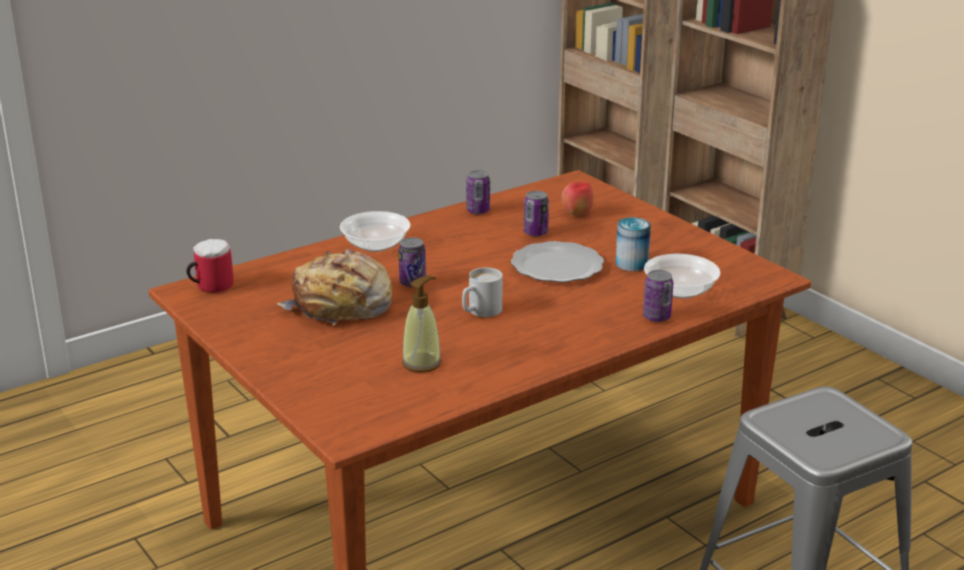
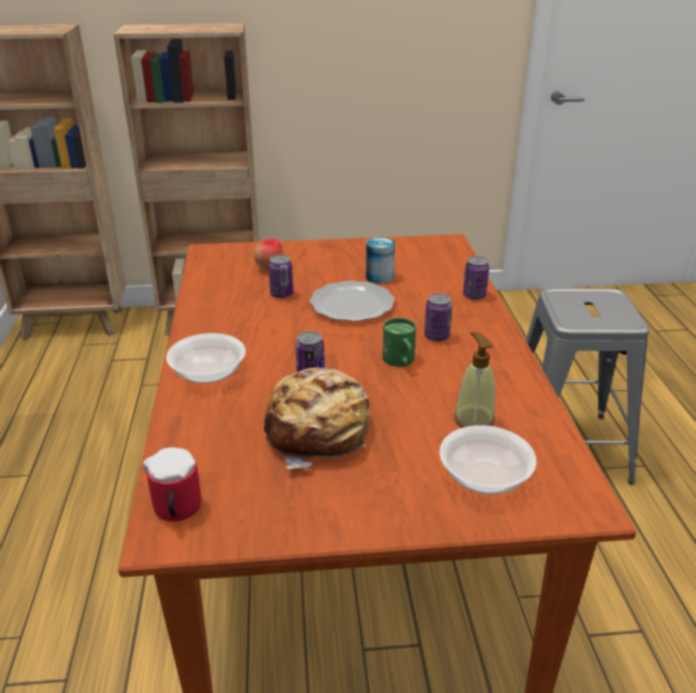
camera: 60 degrees left, 5 degrees up
white mug [462,267,503,317] -> green mug [383,318,416,367]
can [466,170,490,214] -> can moved to [424,293,452,341]
bowl [644,254,720,299] -> bowl moved to [439,425,537,494]

